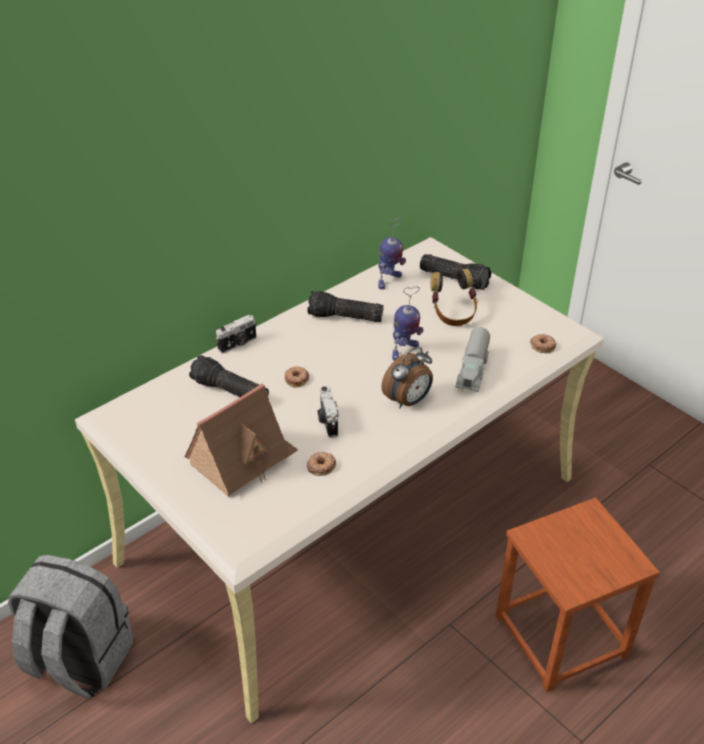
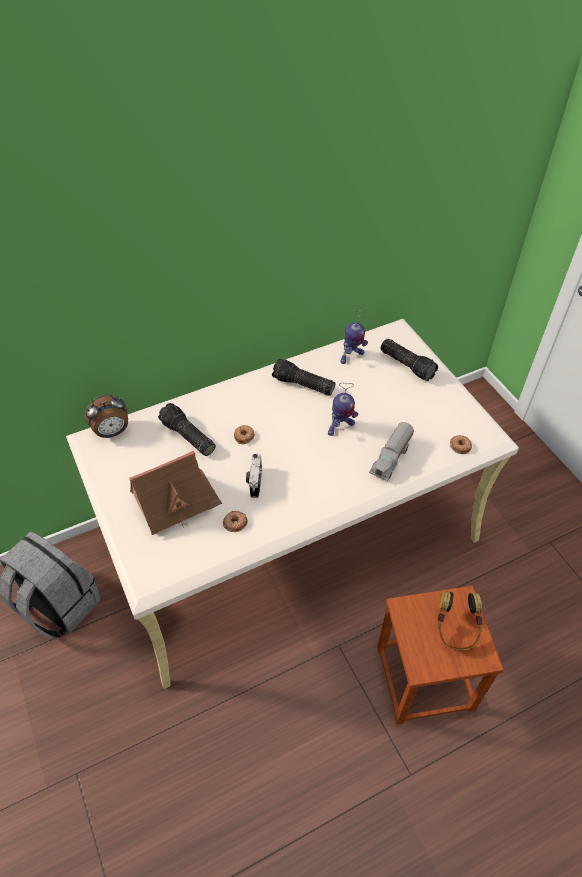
camera: 15 degrees right, 10 degrees up
camera [216,315,257,354] -> none
alarm clock [381,347,433,408] -> alarm clock moved to [85,394,128,438]
headphones [431,269,478,326] -> headphones moved to [438,591,483,651]

